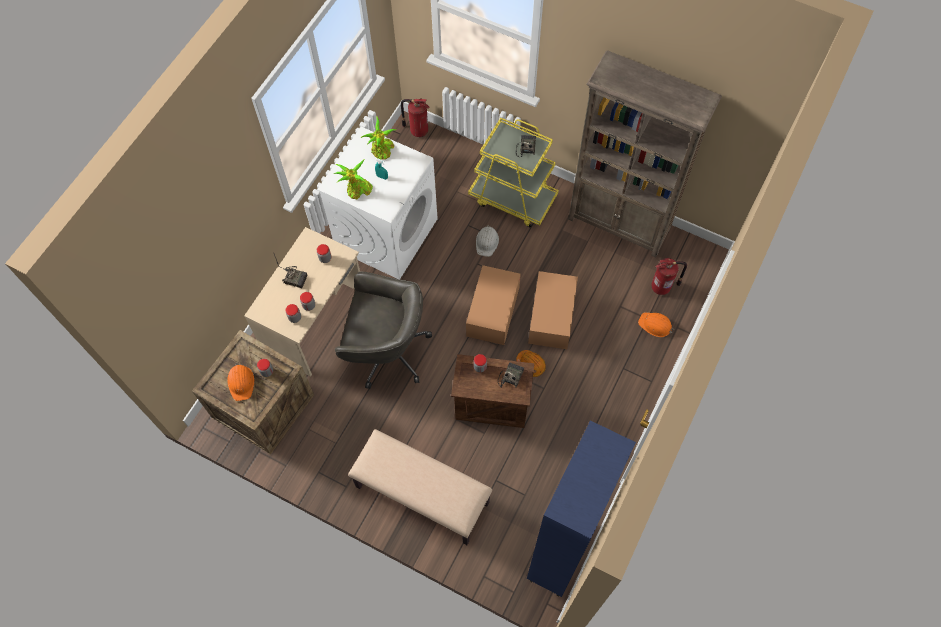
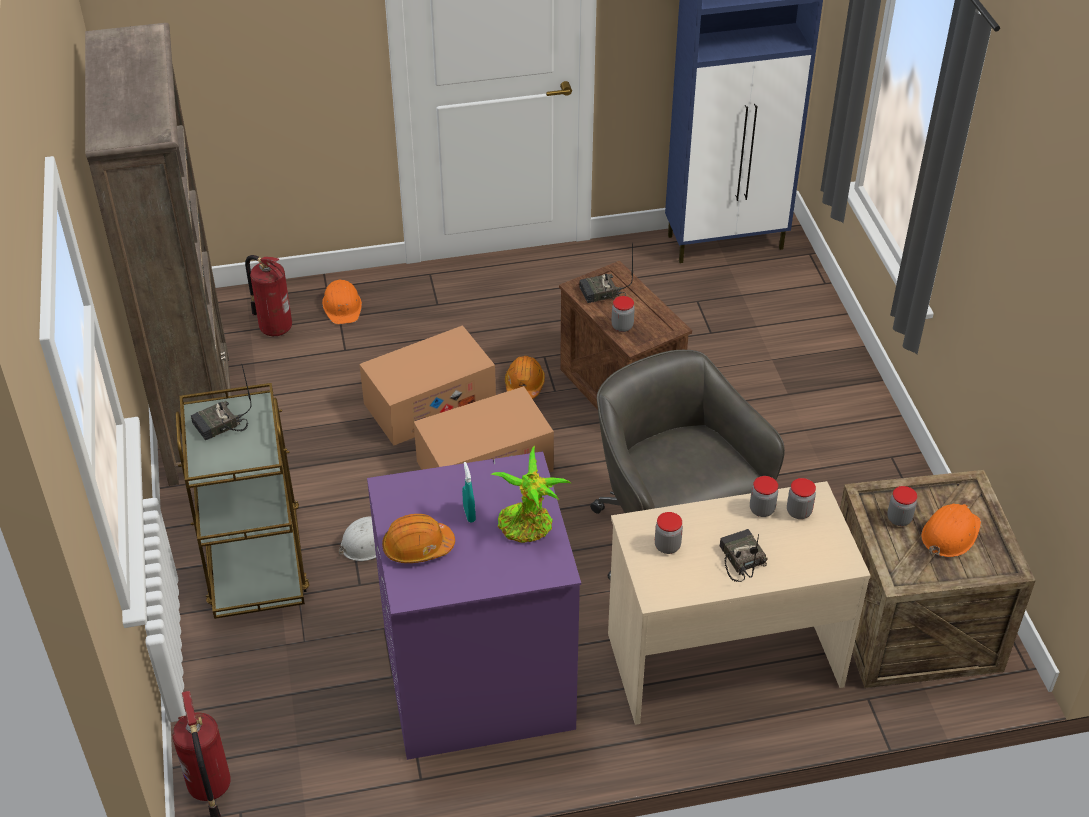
camera: 130 degrees left, 20 degrees down
white washing machine [317,127,438,279] -> purple washing machine [367,451,581,760]
beige bench [348,429,492,545] -> none
potted plant [361,117,396,160] -> orange hard hat [382,514,455,563]
yellow cart [468,117,559,227] -> brown cart [176,383,309,619]

